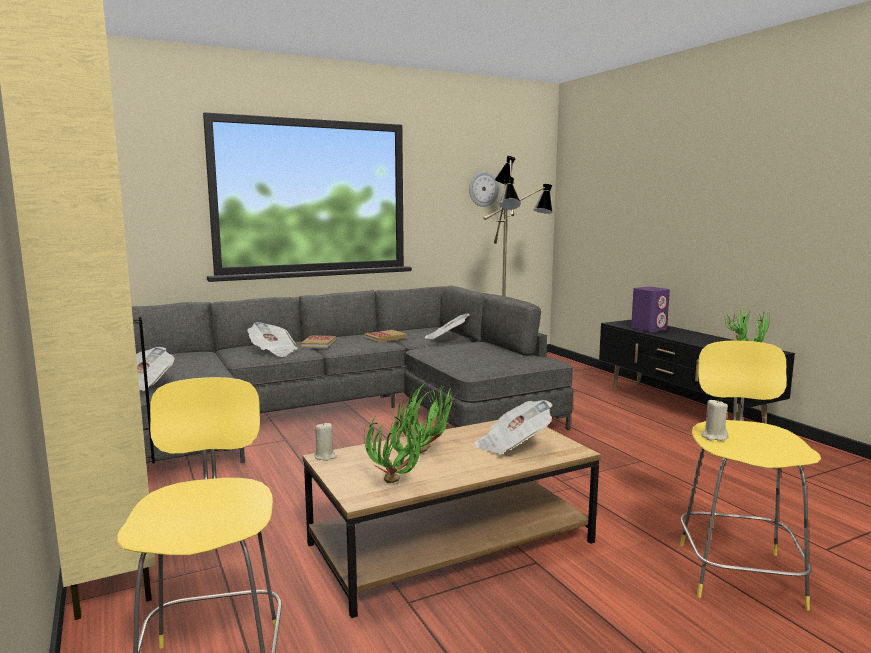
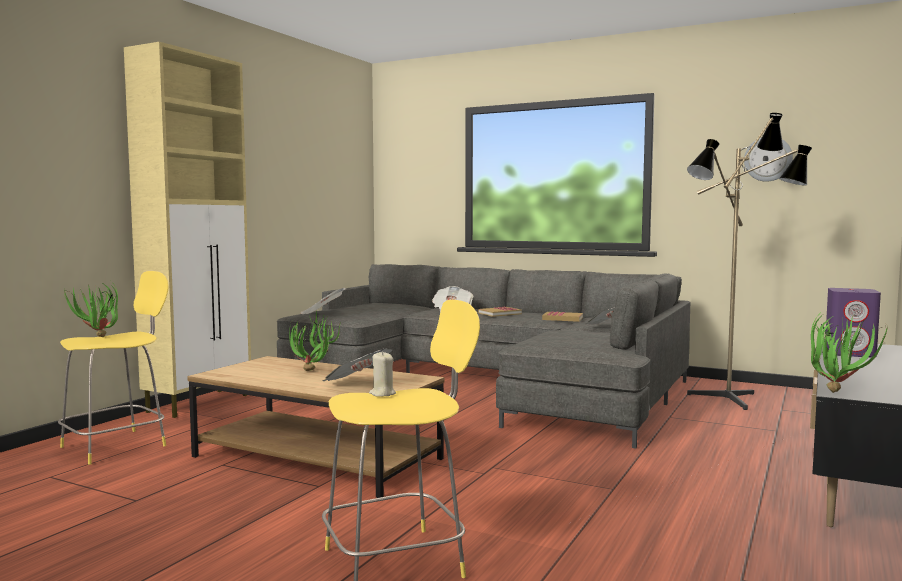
camera: 55 degrees right, 5 degrees down
beige candle [314,423,337,461] -> none
potted plant [364,402,434,483] -> potted plant moved to [64,281,118,337]

